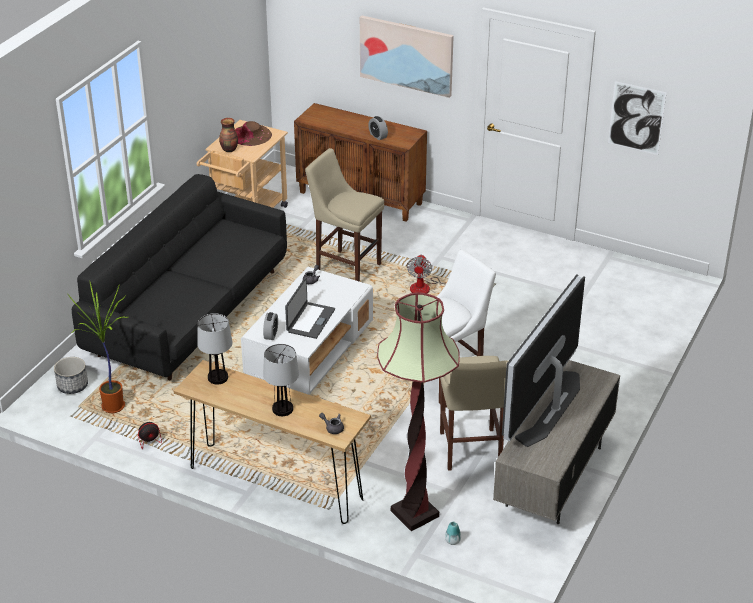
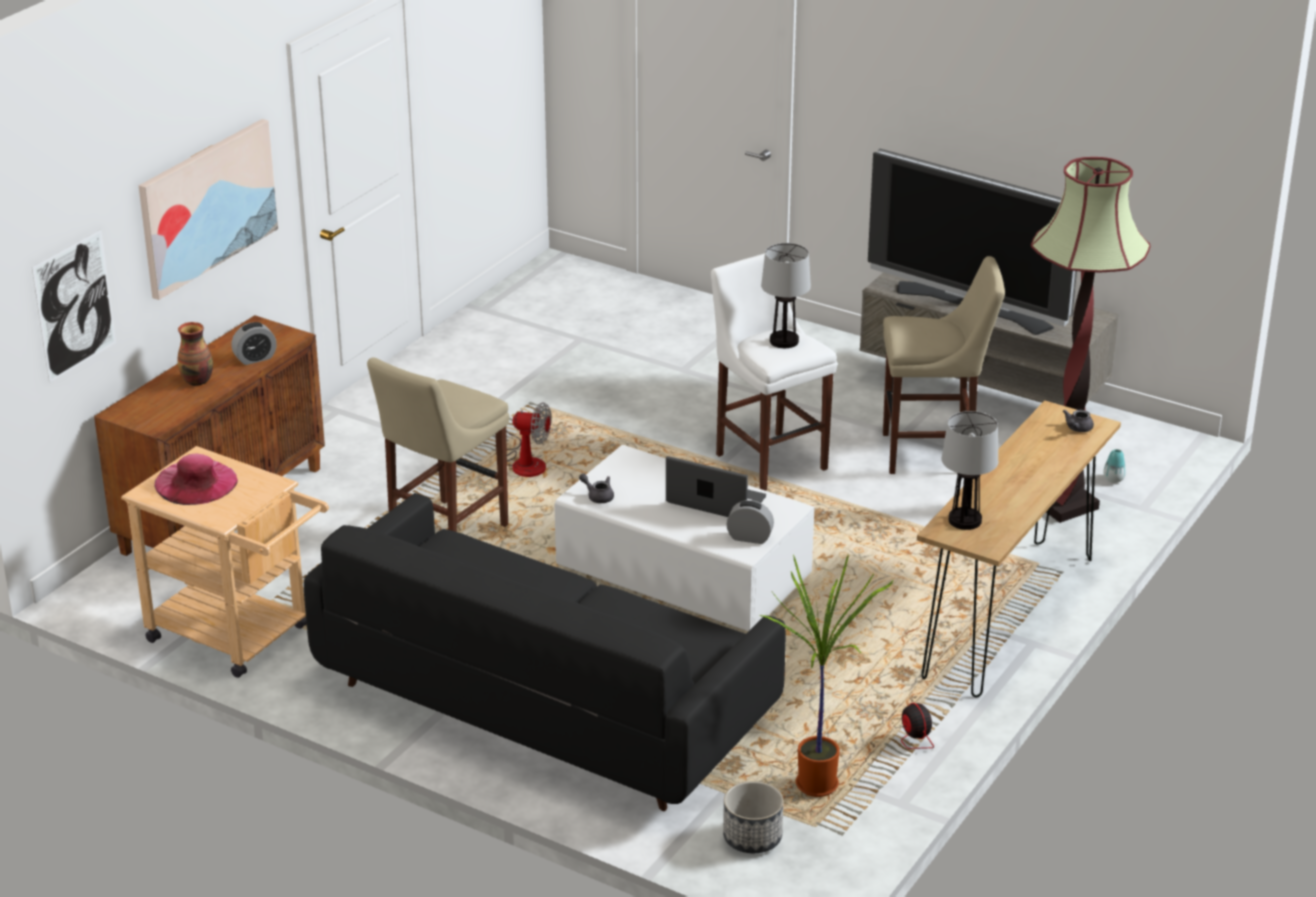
camera: 85 degrees left, 5 degrees down
vase [219,118,238,152] -> vase moved to [177,322,213,386]
brown hat [235,121,272,146] -> pink hat [154,454,238,505]
table lamp [263,344,299,416] -> table lamp moved to [761,243,811,348]
picture [608,81,667,155] -> picture moved to [32,229,116,383]

